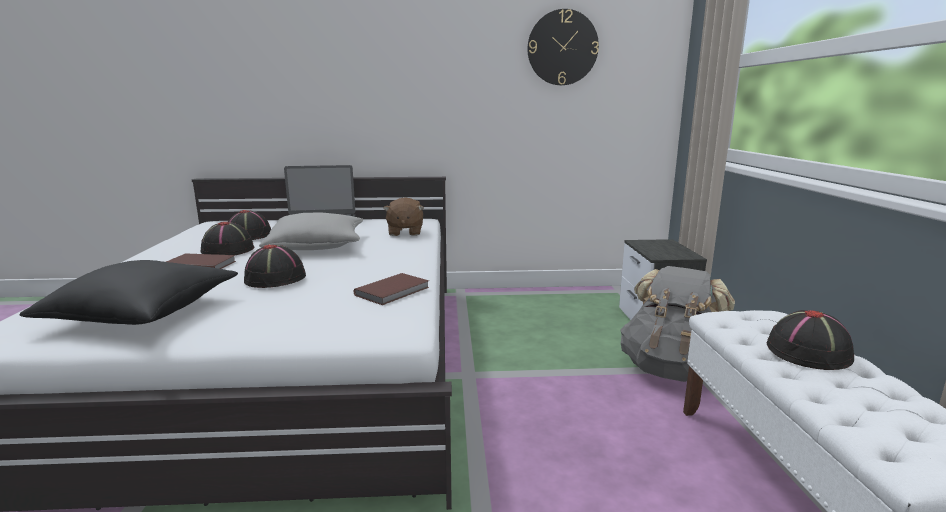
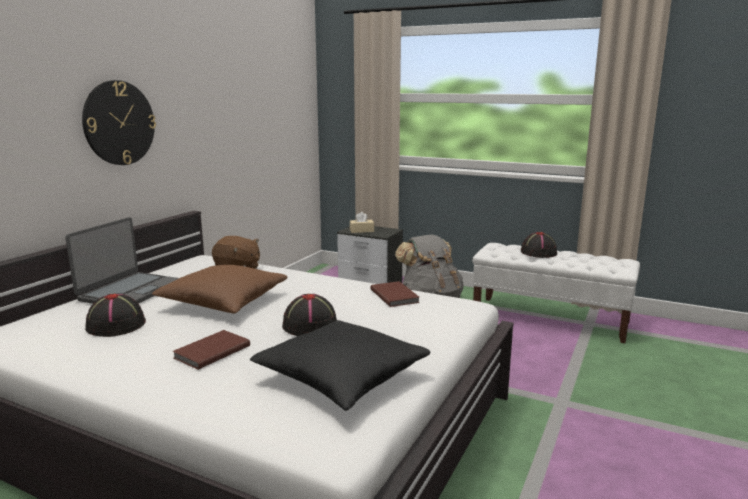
camera: 60 degrees left, 0 degrees up
black hat [201,222,254,255] -> none
grey pillow [259,213,363,250] -> brown pillow [152,265,287,314]
wall clock [528,9,599,85] -> wall clock moved to [82,80,156,165]
none -> beige tissue box [350,212,374,233]

